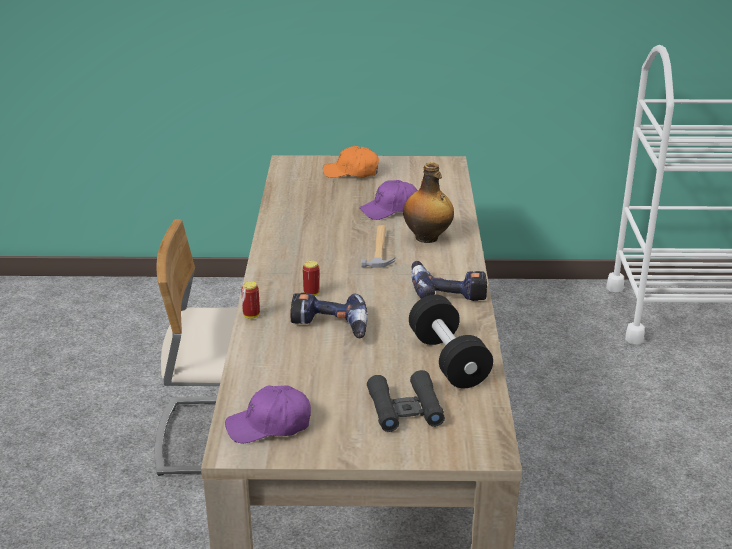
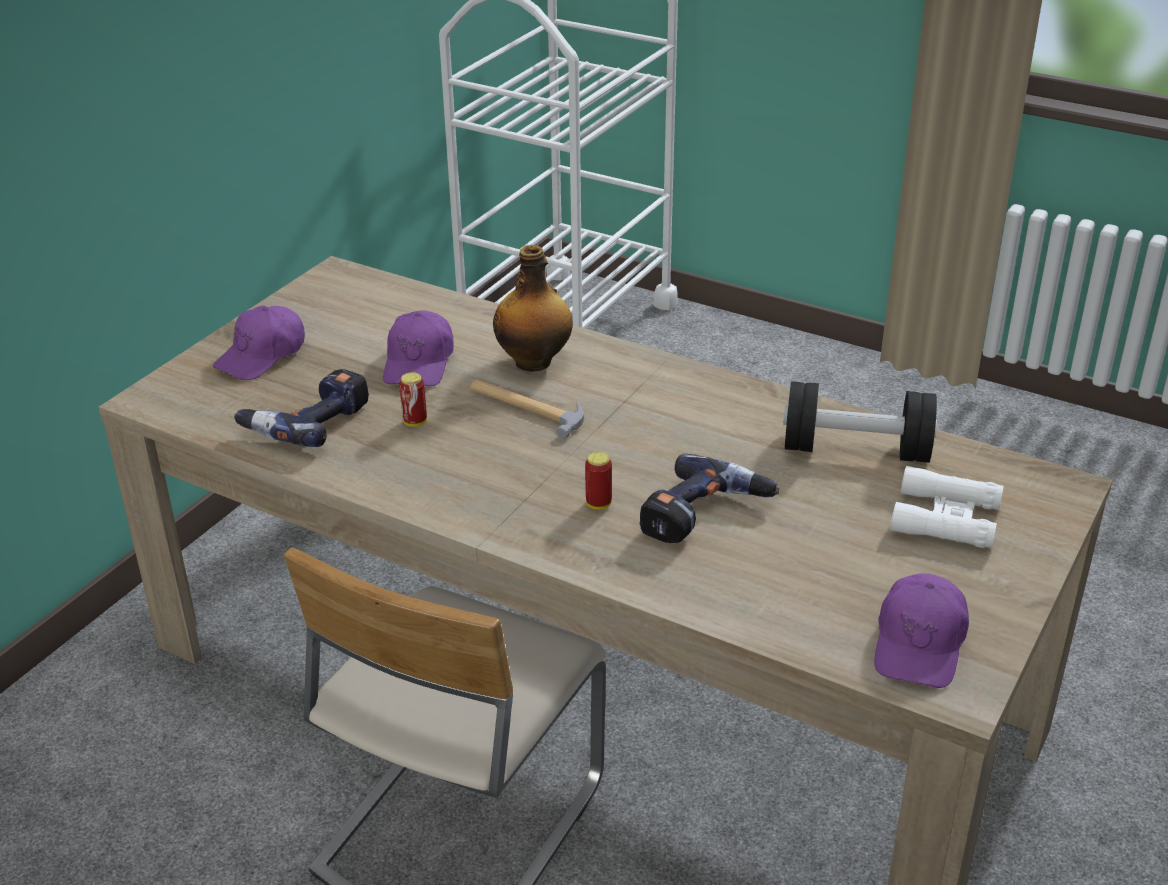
camera: 60 degrees left, 5 degrees up
can [241,281,260,319] -> can moved to [399,372,427,427]
orange cap [323,146,379,178] -> purple cap [213,306,305,380]
black binoculars [367,370,445,432] -> white binoculars [890,466,1004,548]
power drill [412,261,487,301] -> power drill moved to [234,369,369,447]

